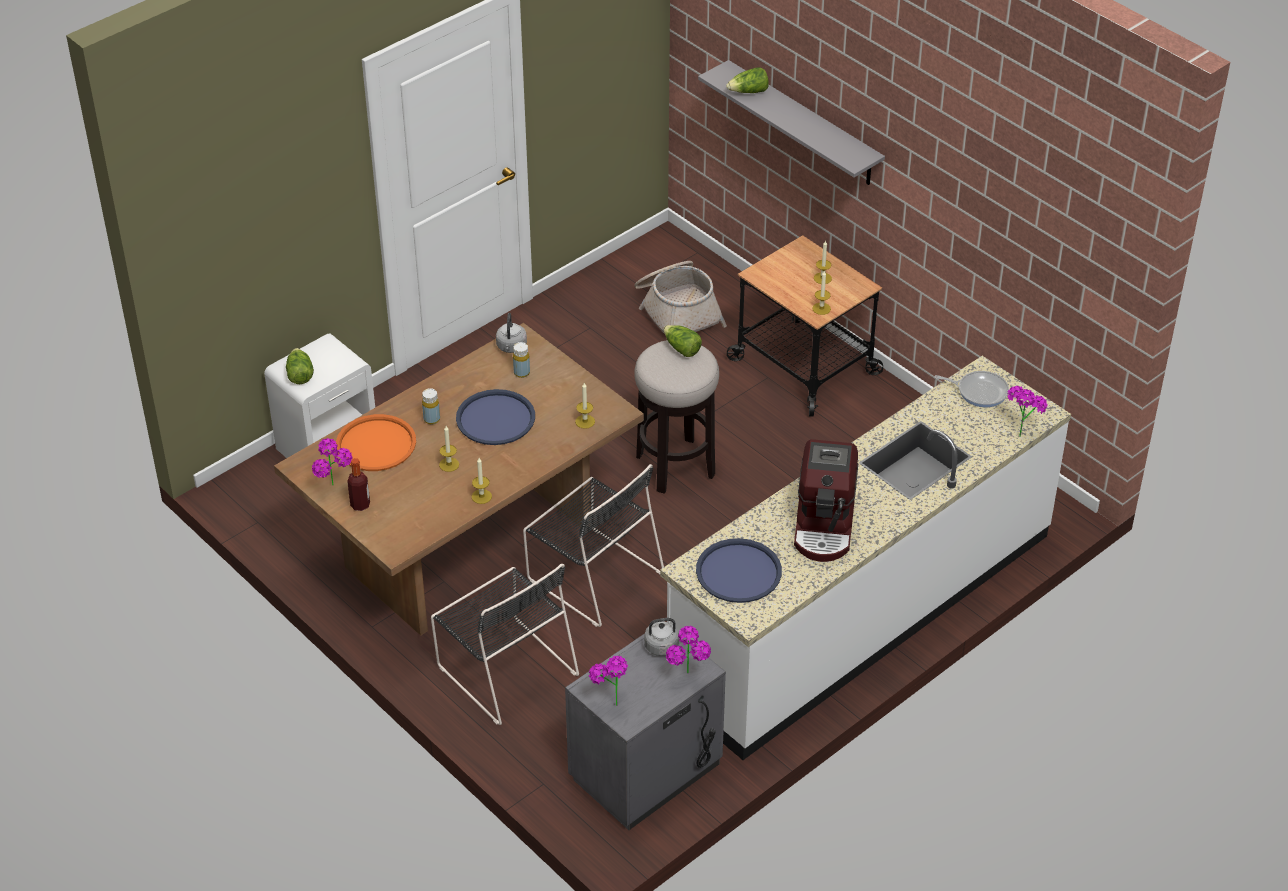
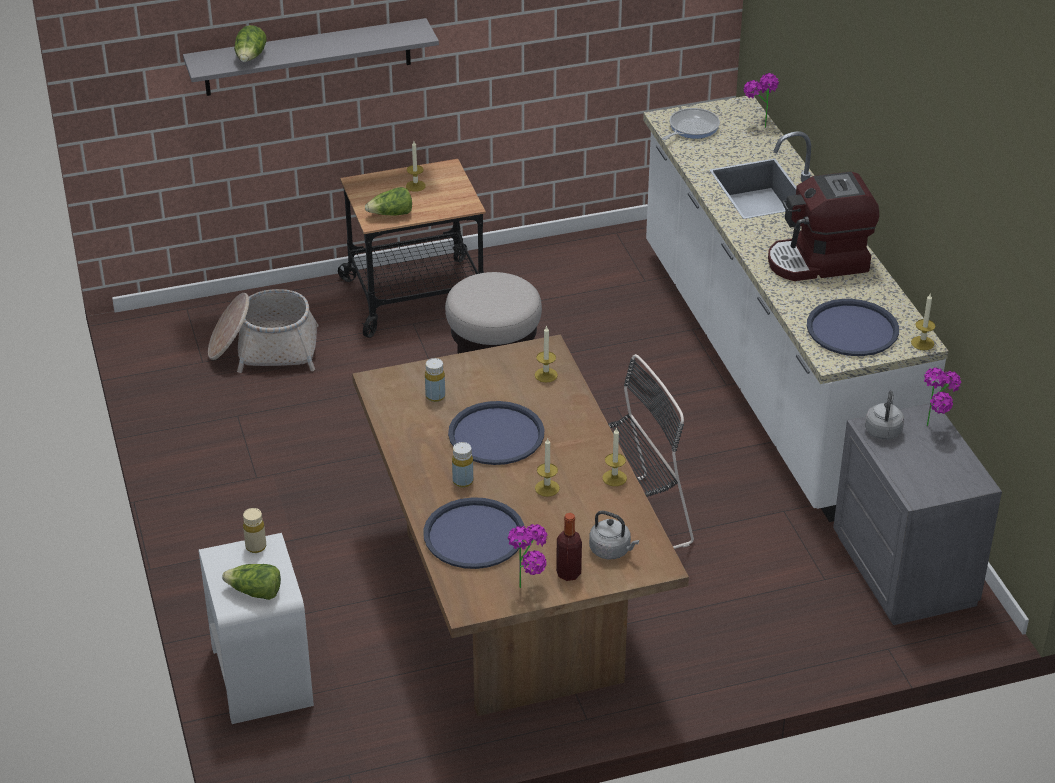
camera: 65 degrees left, 5 degrees down
orange tray [336,414,416,471] -> blue tray [424,497,525,569]
black chair [431,564,579,725] -> none
grey kettle [496,313,527,353] -> grey kettle moved to [589,511,639,559]
potted plant [589,656,628,706] -> none
lettuce [663,325,702,357] -> lettuce moved to [365,187,412,216]
coffee machine [794,439,858,562] -> coffee machine turned 135 degrees clockwise [768,172,879,281]
candle [812,271,831,315] -> candle moved to [911,294,935,350]
none -> beige bottle [243,508,266,553]

